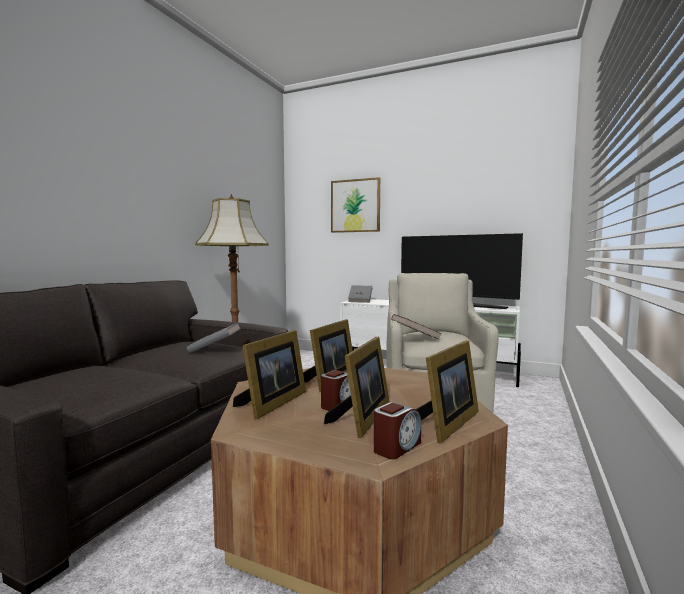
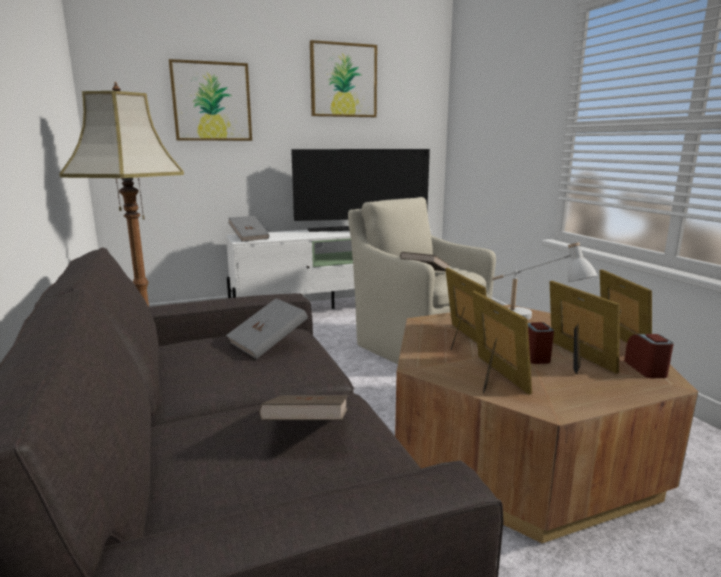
camera: 45 degrees left, 10 degrees up
none -> brown book [259,395,347,420]
none -> picture [310,40,377,117]
none -> white table lamp [492,242,598,320]

